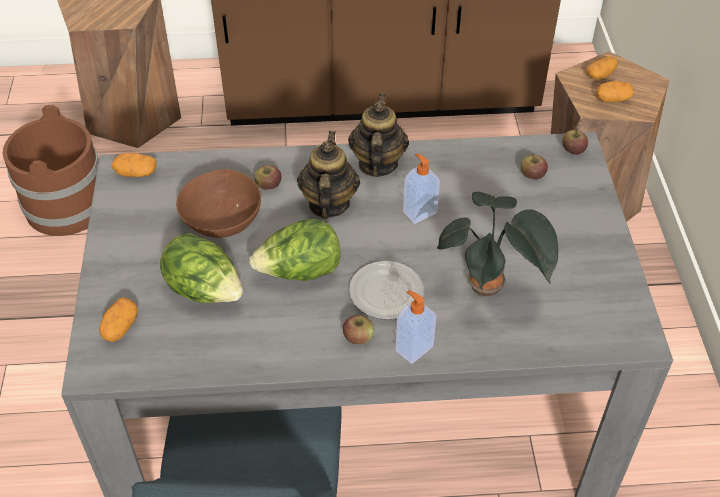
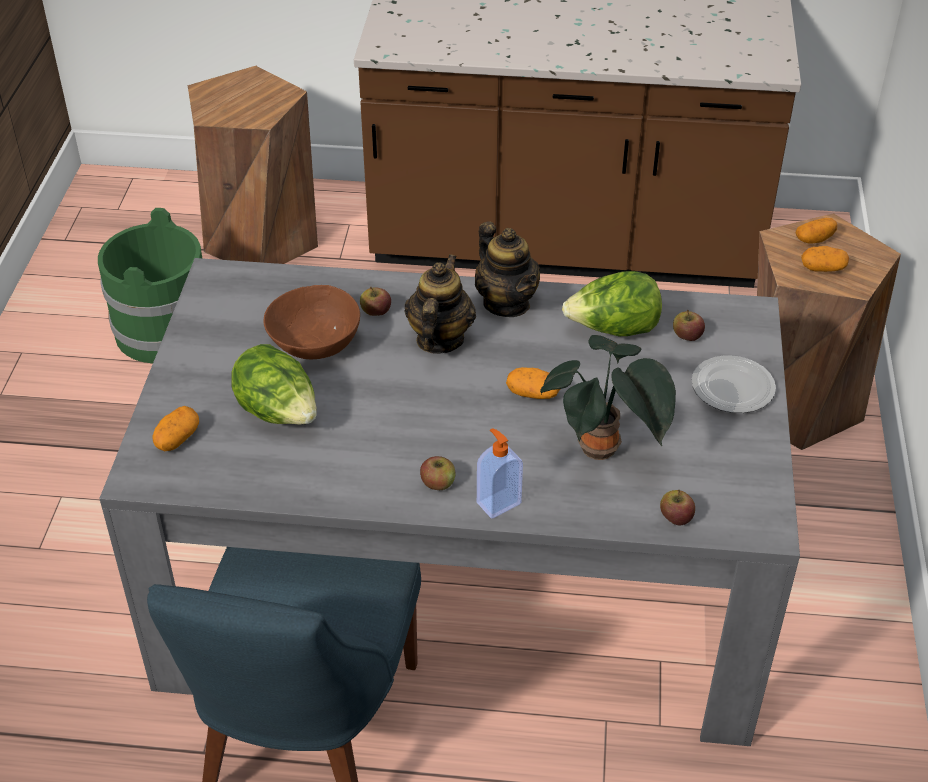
camera: 10 degrees right, 5 degrees down
brown bucket [3,105,99,236] -> green bucket [98,208,202,363]
potato [112,153,156,177] -> potato moved to [506,367,560,399]
lettuce [249,219,341,281] -> lettuce moved to [562,271,662,336]
teapot [348,93,409,177] -> teapot turned 135 degrees clockwise [475,221,540,317]
plate [349,261,424,320] -> plate moved to [692,355,776,413]
soap dispenser [403,153,440,224] -> none
apple [562,129,588,155] -> apple moved to [660,490,695,525]

